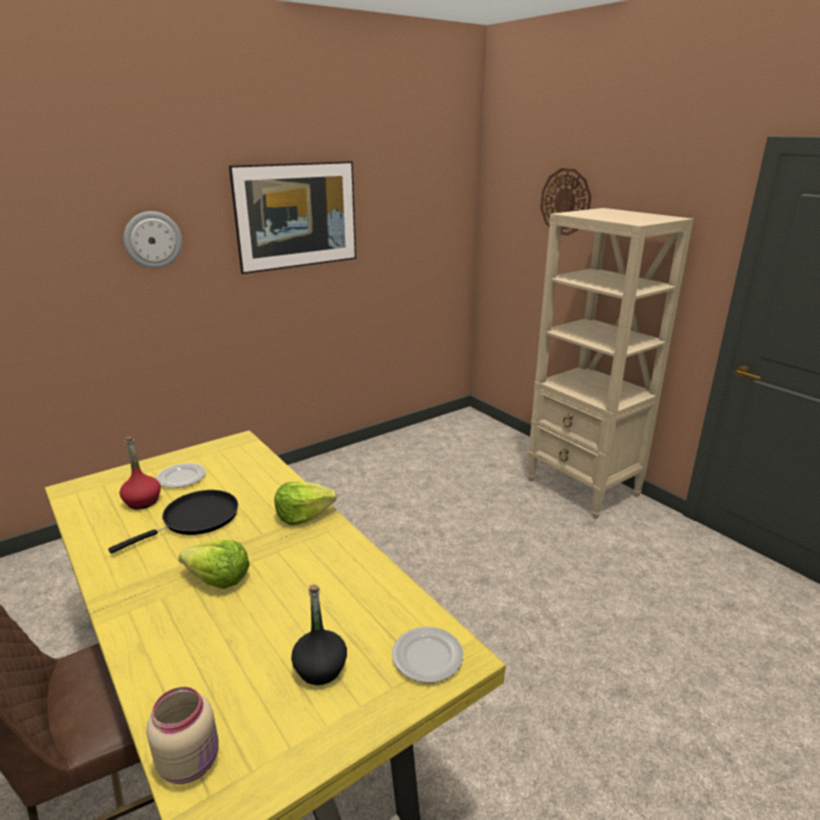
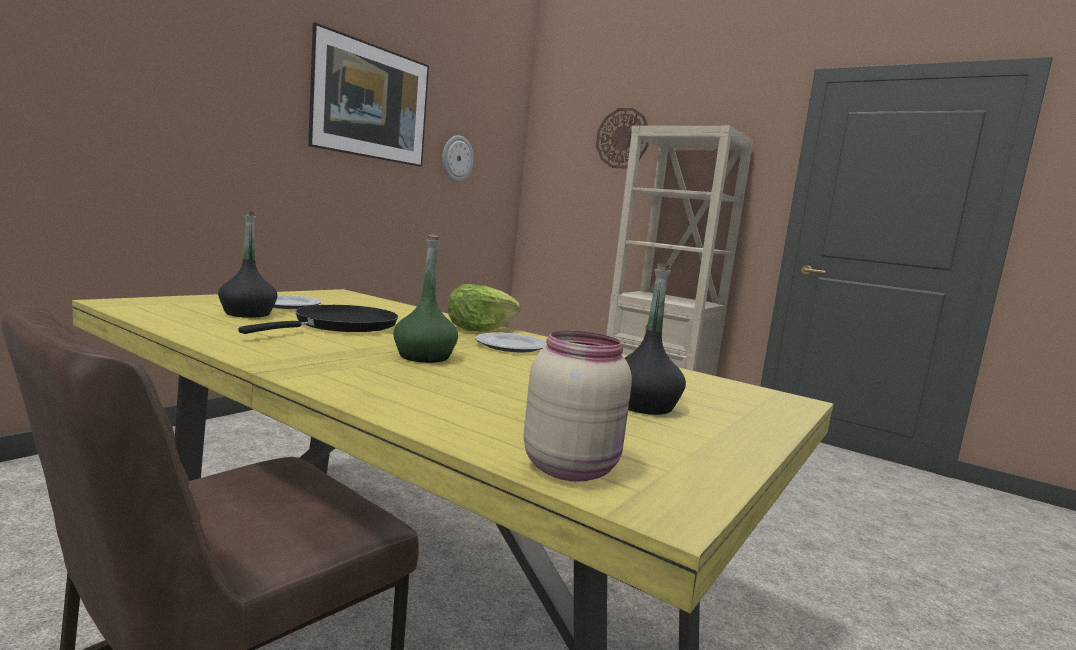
camera: 20 degrees left, 15 degrees down
red bottle [120,437,161,509] -> black bottle [218,211,277,318]
wall clock [124,211,182,269] -> wall clock moved to [442,135,474,182]
lettuce [178,540,250,589] -> green bottle [393,234,458,363]
plate [392,627,463,683] -> plate moved to [475,333,547,352]

